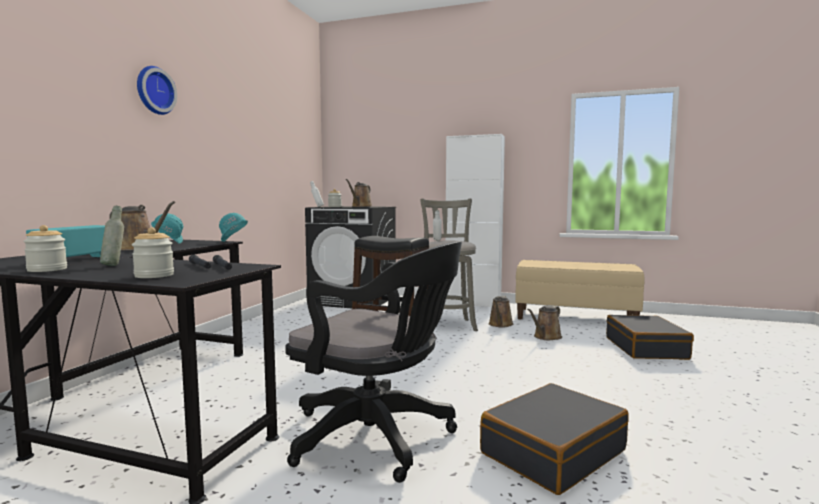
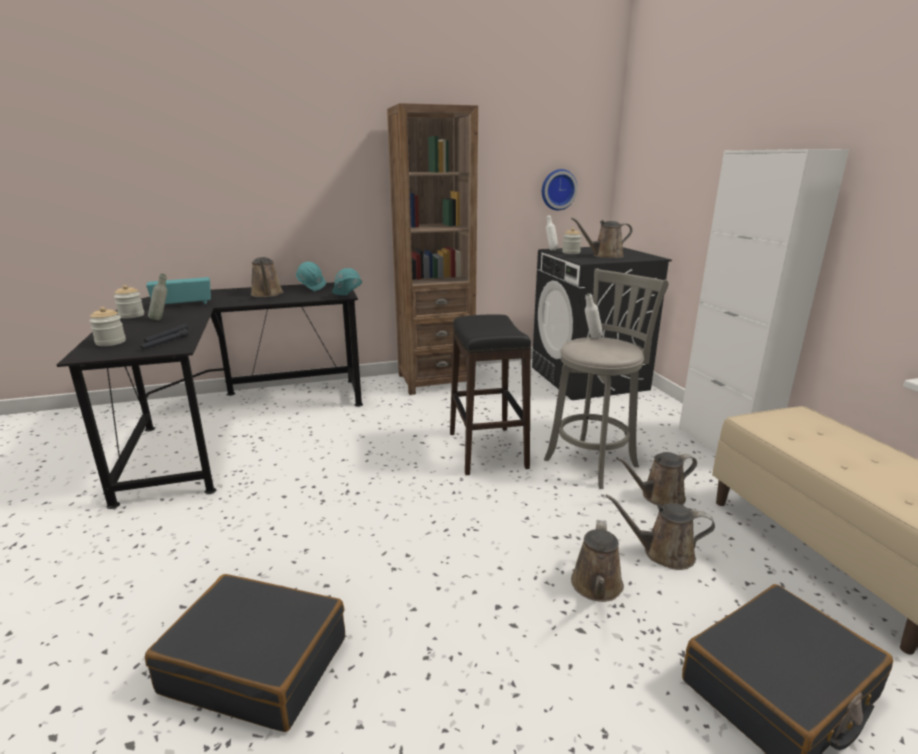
camera: 55 degrees right, 15 degrees up
wall clock [137,66,177,115] -> wall clock moved to [542,169,578,210]
black office chair [285,241,462,483] -> none
none -> brown bookcase [387,103,478,395]
none -> brown watering can [571,520,624,602]

